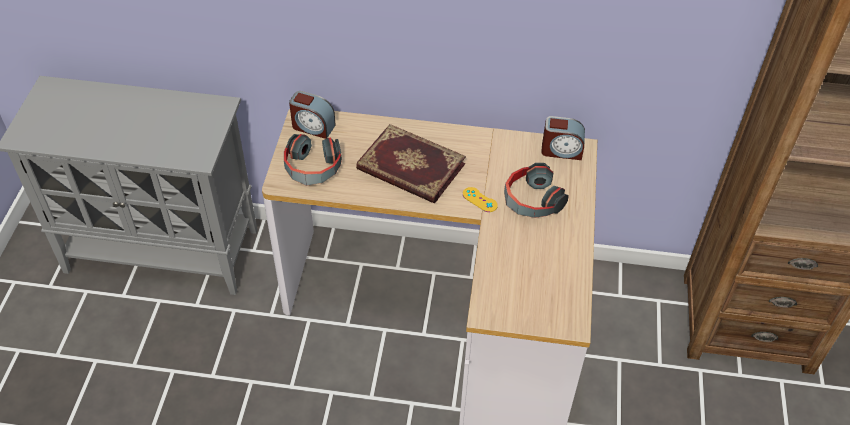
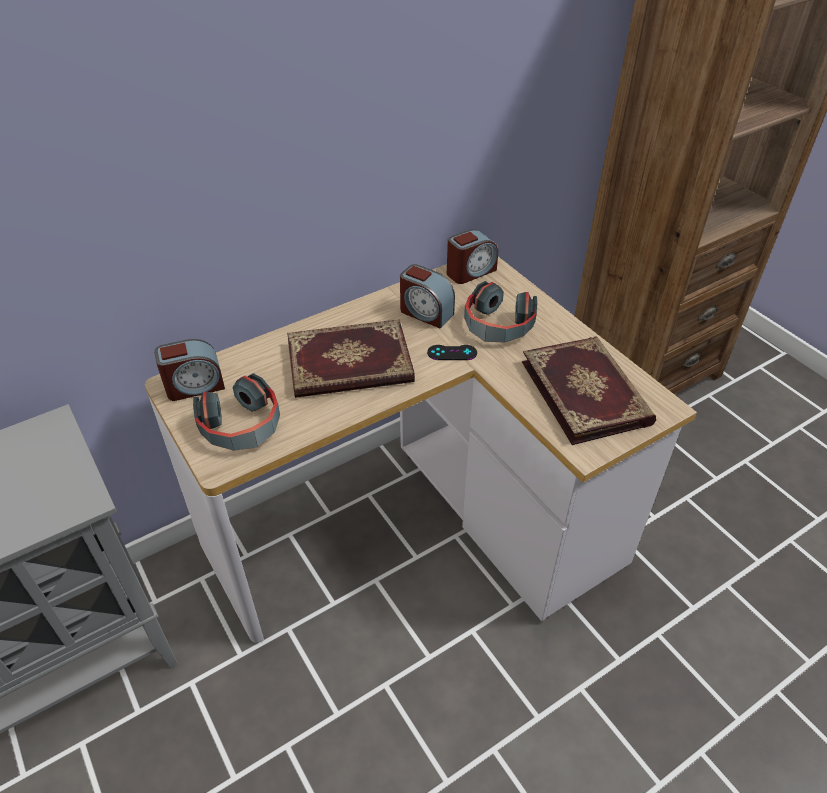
camera: 40 degrees left, 5 degrees down
yellow game controller [463,187,498,212] -> black game controller [427,345,477,360]
none -> alarm clock [400,264,455,328]
none -> book [522,336,656,445]

